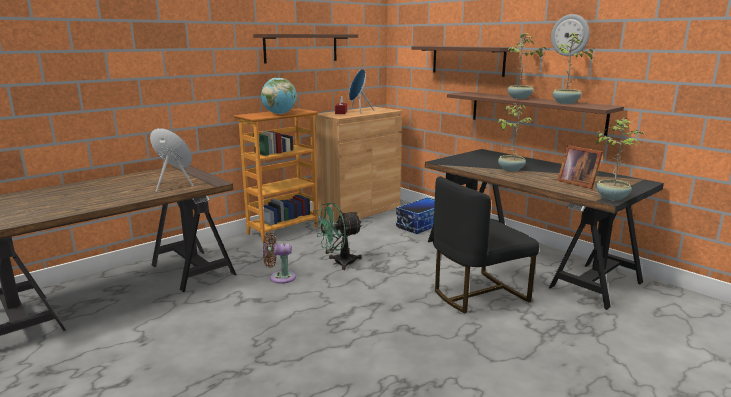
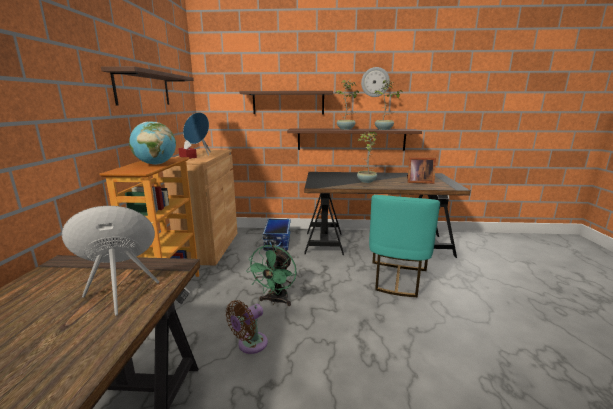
camera: 45 degrees left, 0 degrees up
black chair [433,176,539,313] -> turquoise chair [369,195,440,297]
potted plant [596,118,643,201] -> none

